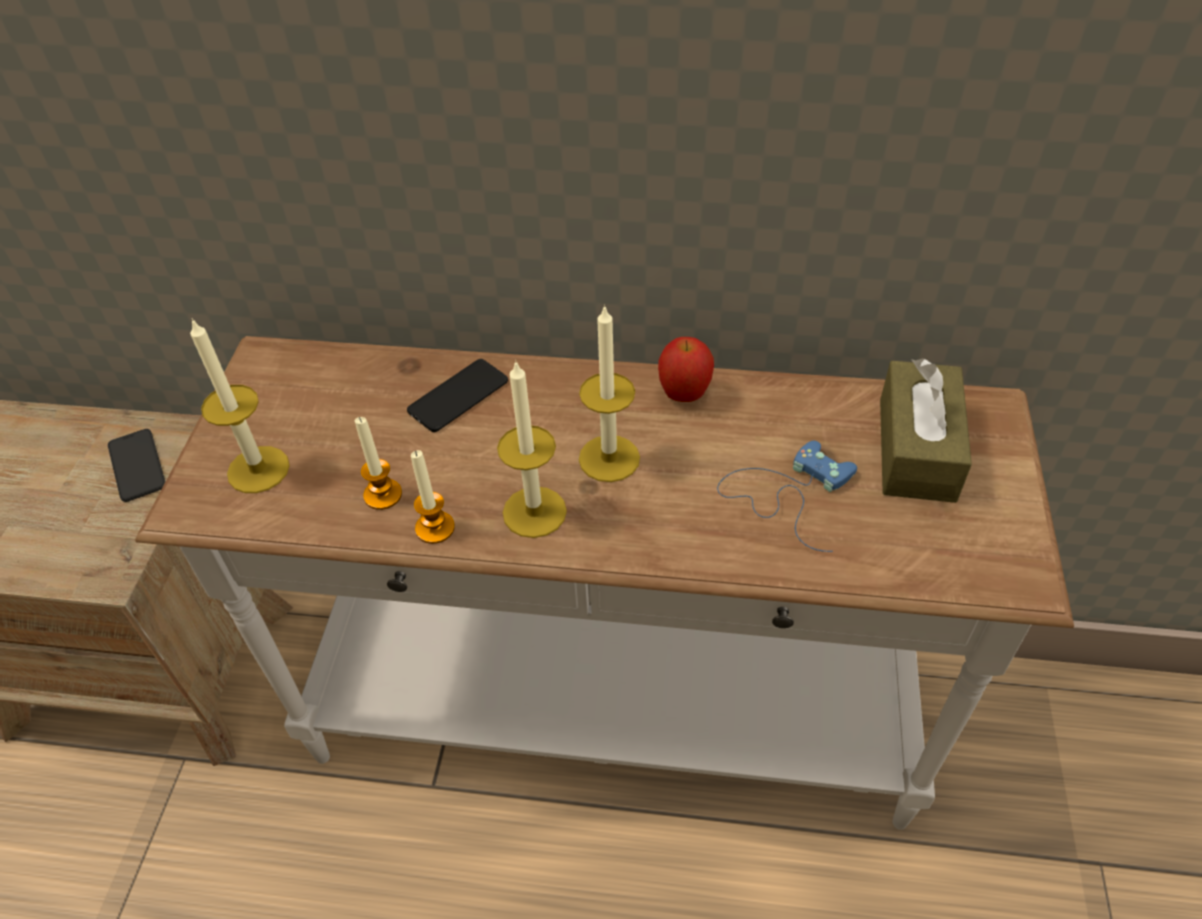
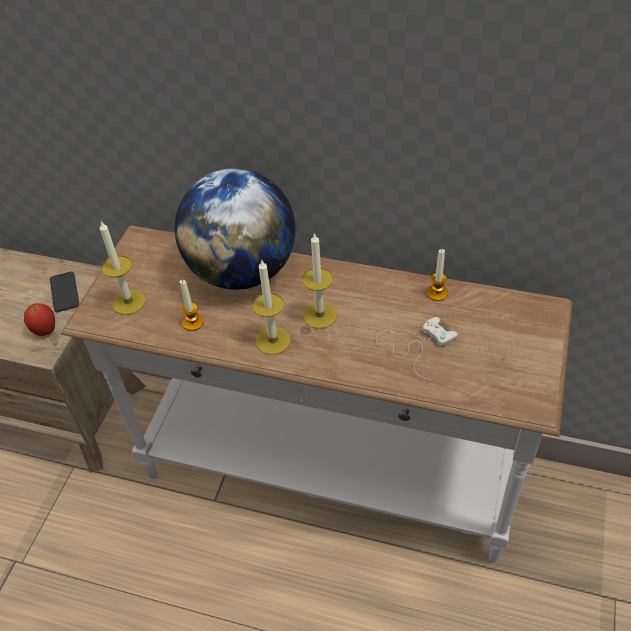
camera: 10 degrees right, 0 degrees up
phone [407,359,508,432] -> globe [175,168,296,290]
candle [411,450,455,544] -> candle moved to [427,249,448,301]
apple [658,337,714,402] -> apple moved to [24,303,55,336]
blue game controller [717,441,857,552] -> white game controller [376,317,458,380]
brown tissue box [880,358,972,503] -> none

